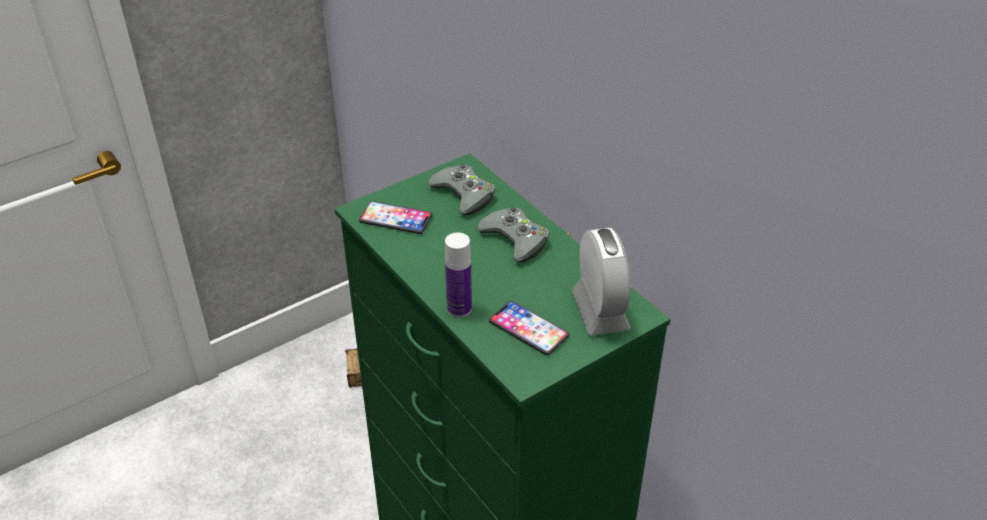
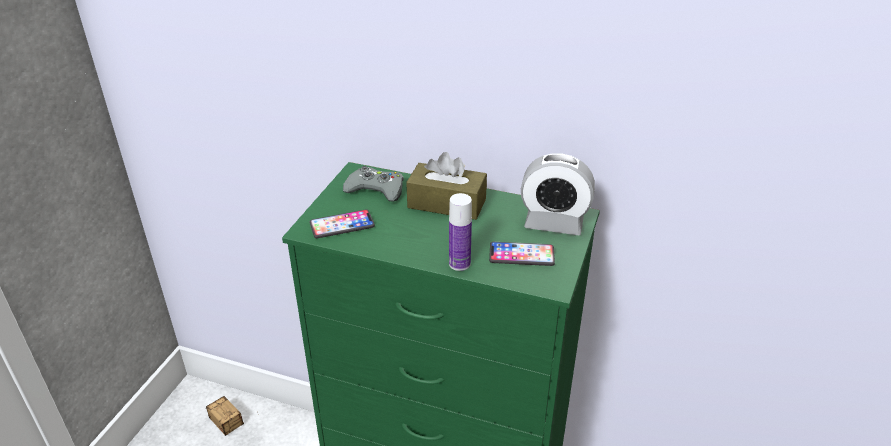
camera: 35 degrees left, 5 degrees down
grey game controller [477,207,550,262] -> brown tissue box [406,152,487,220]
alarm clock [572,228,631,336] -> alarm clock turned 150 degrees clockwise [521,153,595,235]

